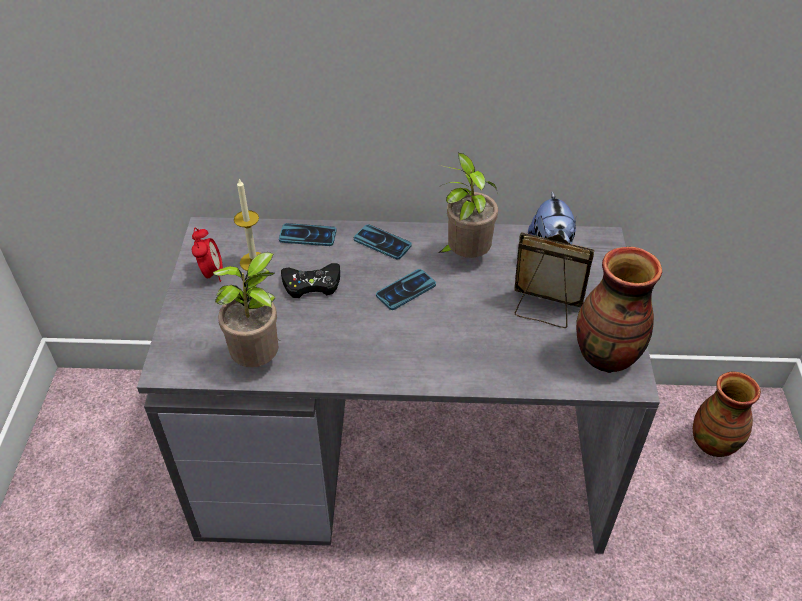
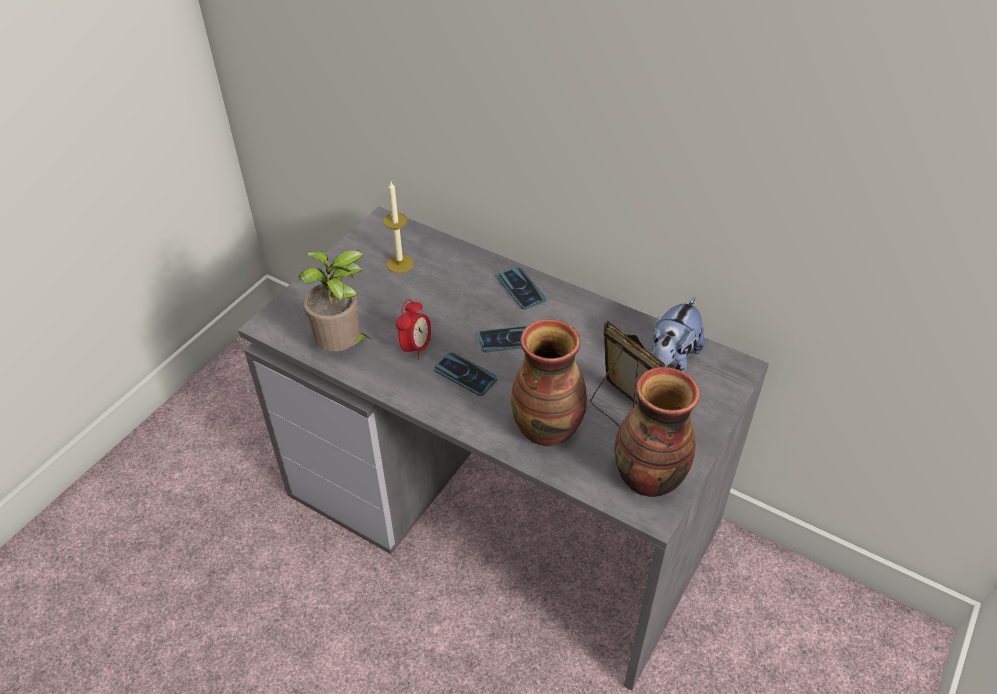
camera: 30 degrees right, 0 degrees up
alarm clock [192,227,223,282] -> alarm clock moved to [396,299,431,360]
phone [279,223,337,246] -> phone moved to [434,352,497,396]
black game controller [281,263,340,298] -> none
potted plant [438,153,498,258] -> none
vase [693,371,761,457] -> vase moved to [511,319,587,447]

